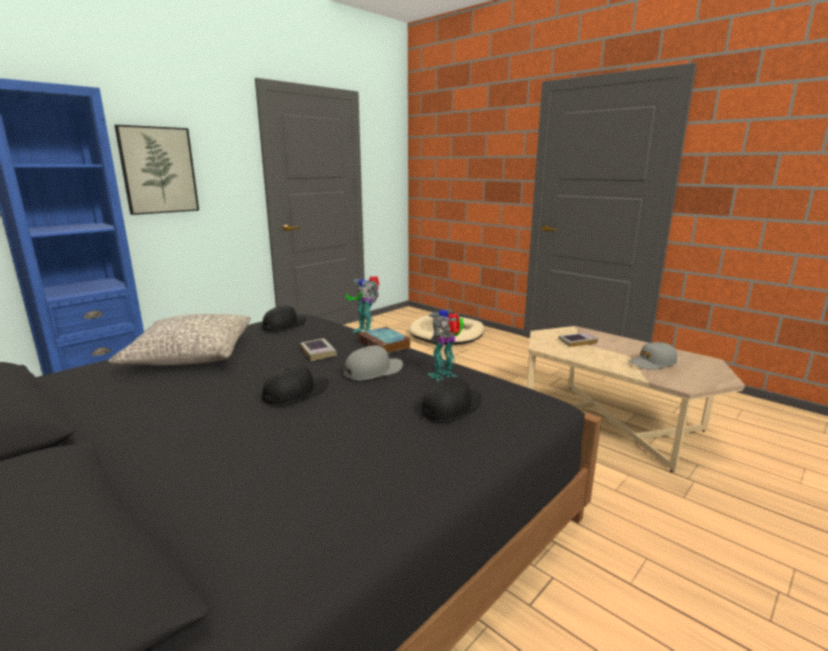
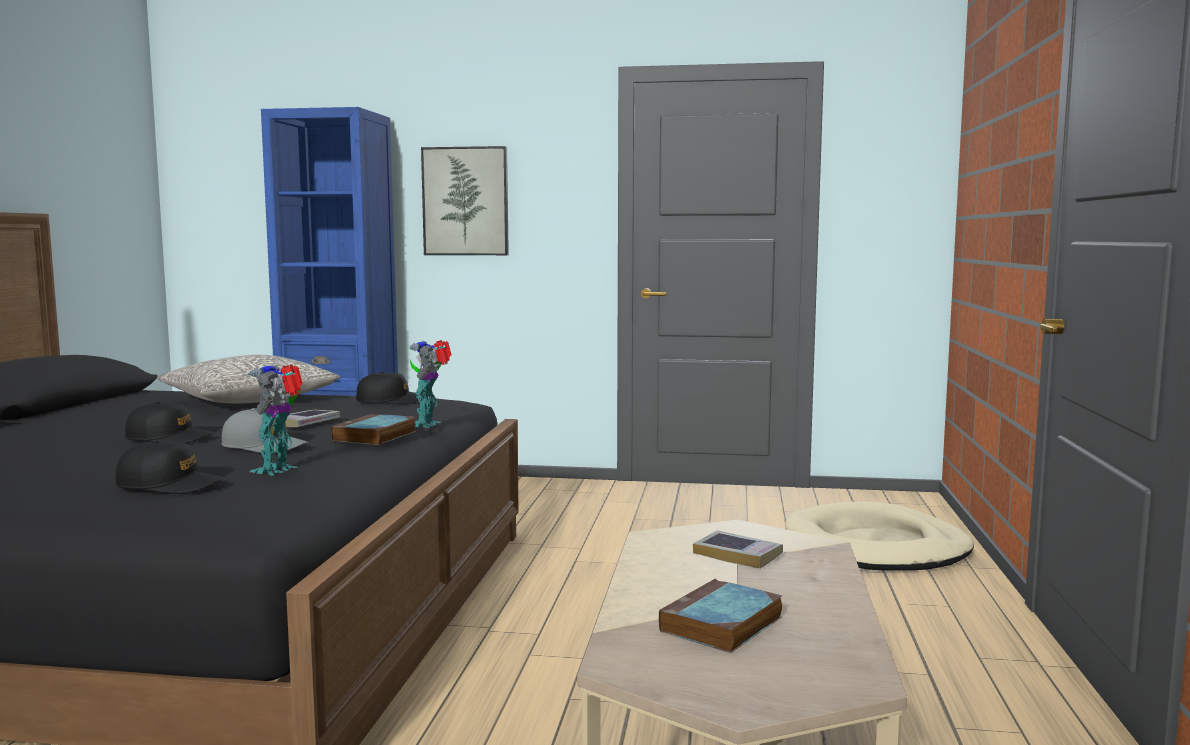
camera: 55 degrees right, 10 degrees down
toy robot [428,309,464,382] -> toy robot turned 90 degrees counterclockwise [247,364,303,476]
grey cap [629,342,677,370] -> book [659,579,782,653]

